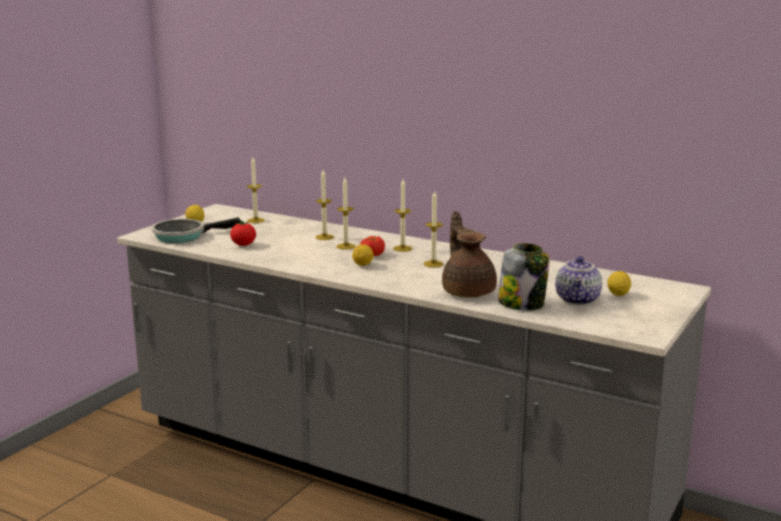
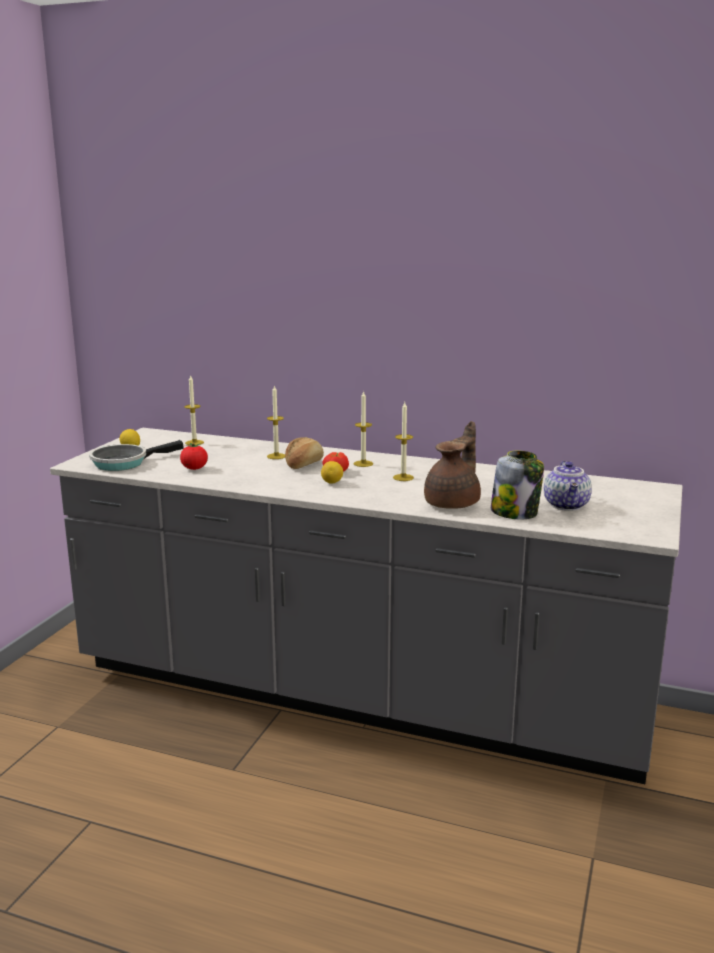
camera: 10 degrees left, 0 degrees up
candle [337,178,356,250] -> bread [285,437,324,469]
brown teapot [442,211,497,298] -> brown teapot turned 60 degrees clockwise [424,421,481,509]
lemon [607,271,631,296] -> none

